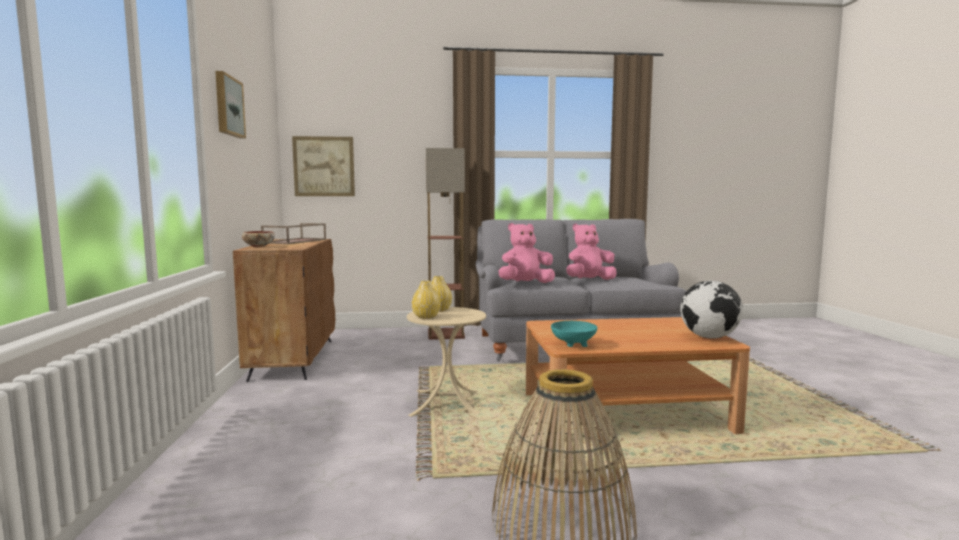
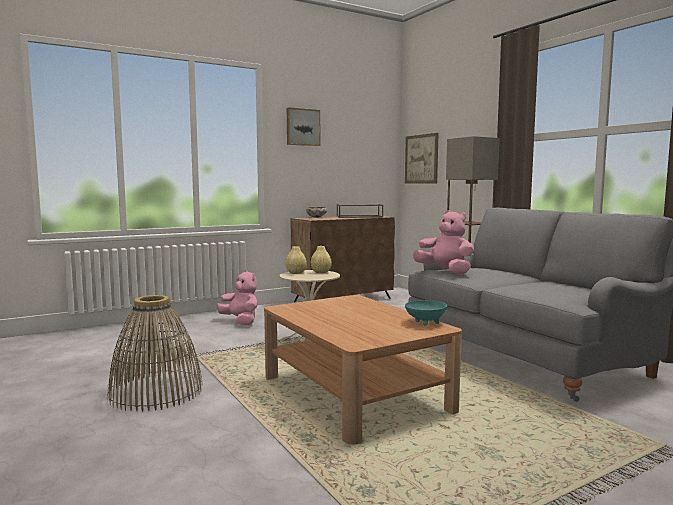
camera: 65 degrees right, 0 degrees up
turquoise bowl [551,321,597,347] -> turquoise bowl moved to [405,300,447,326]
pink plush toy [566,224,616,280] -> pink plush toy moved to [216,270,258,325]
globe [680,281,743,339] -> none

